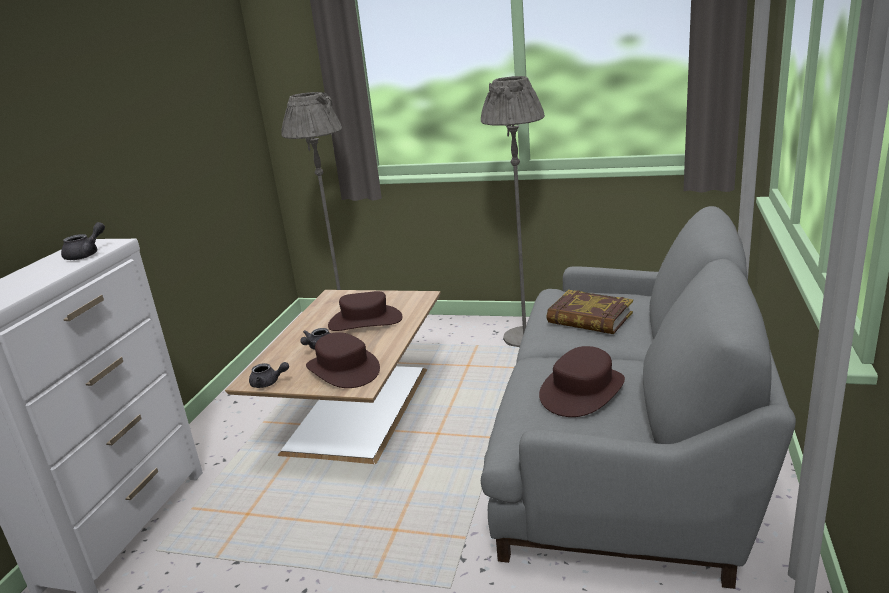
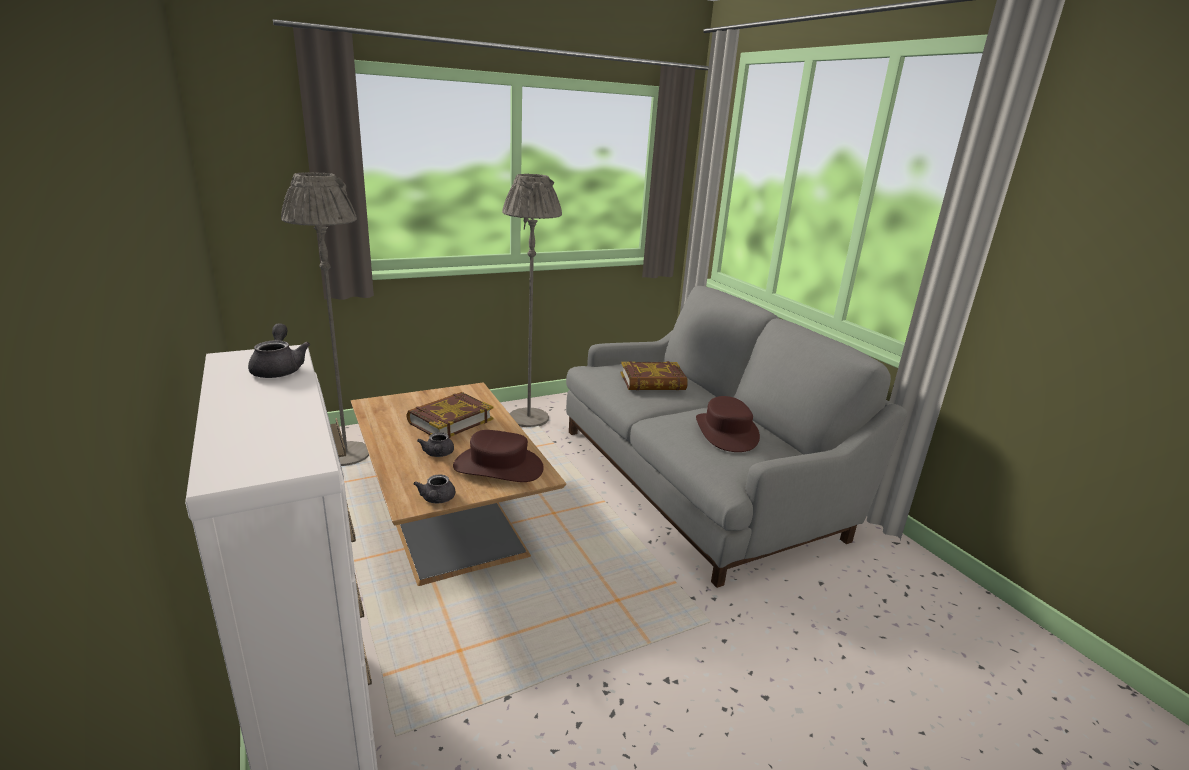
camera: 45 degrees left, 0 degrees up
grey teapot [249,362,289,388] -> grey teapot turned 120 degrees clockwise [413,474,455,503]
brown hat [328,291,403,331] -> book [406,392,494,438]

